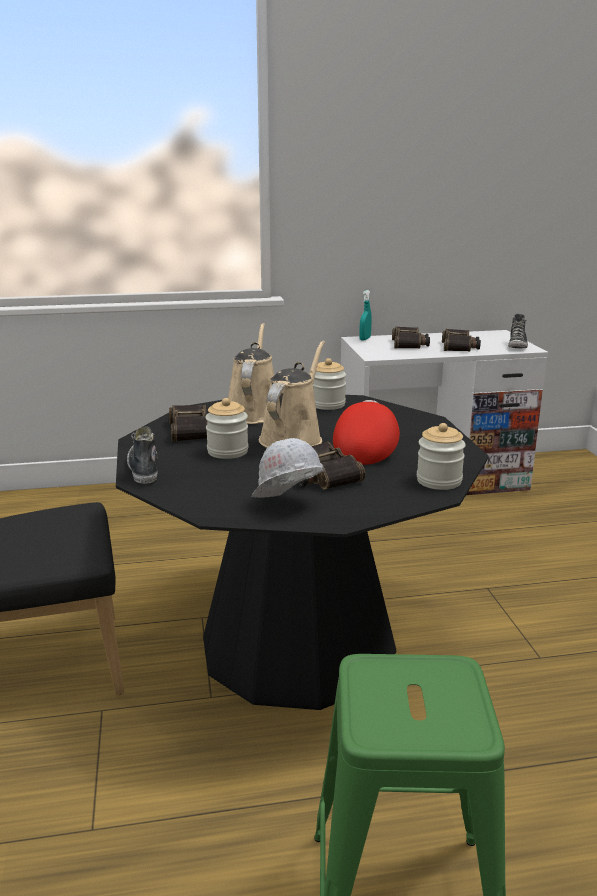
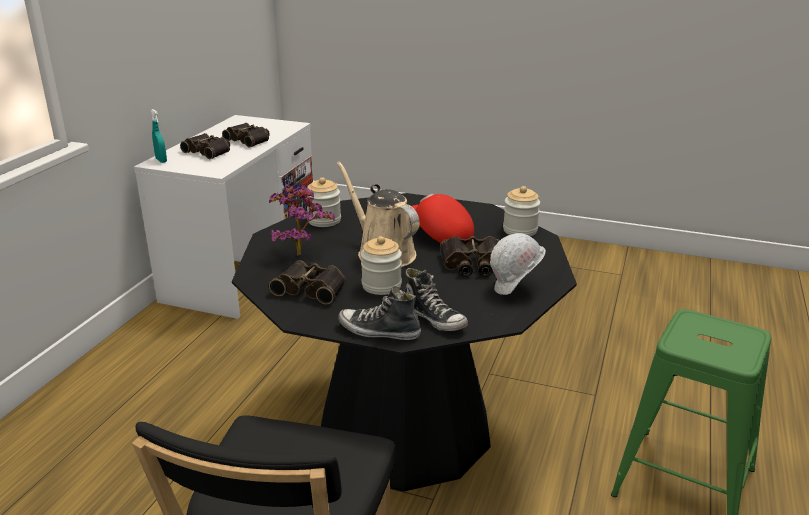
camera: 60 degrees left, 5 degrees up
beige watering can [228,323,274,424] -> potted plant [269,184,335,256]
shoe [508,314,528,349] -> shoe moved to [404,268,468,331]

